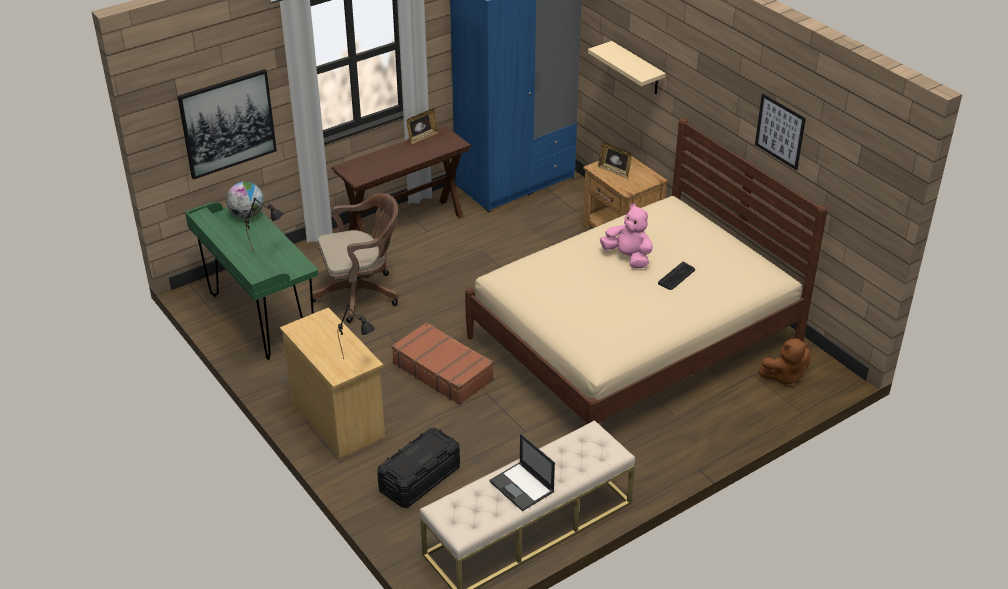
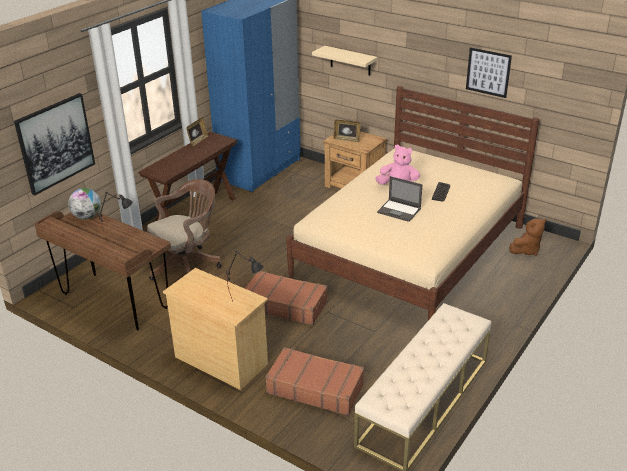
camera: 20 degrees left, 5 degrees down
green desk [185,202,318,360] -> brown desk [34,211,171,331]
black storage box [377,428,460,508] -> brown suitcase [265,347,364,416]
laptop [489,434,555,511] -> laptop moved to [377,176,423,222]

